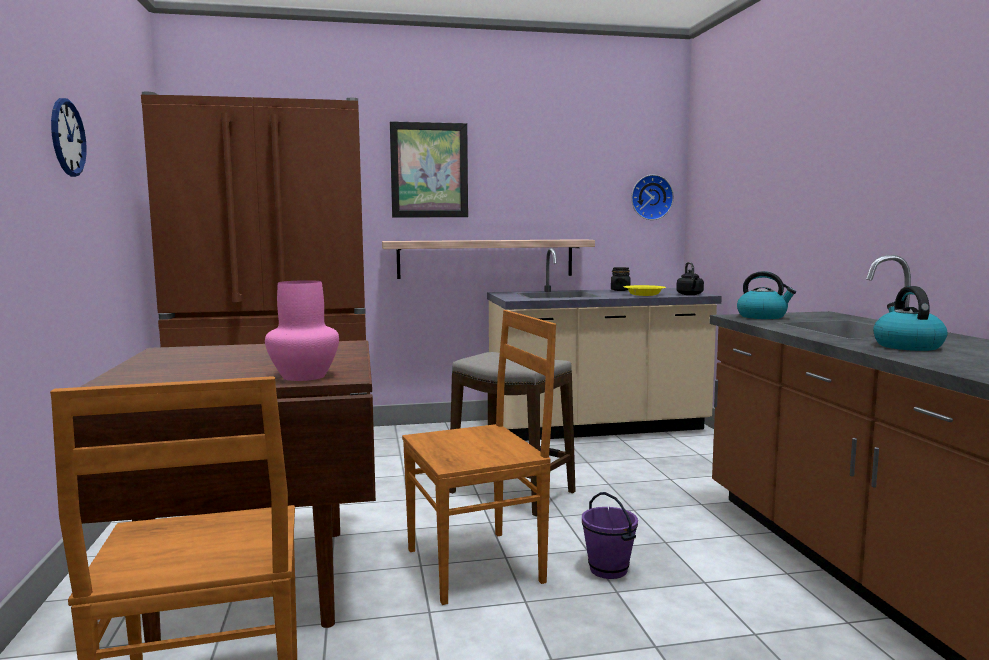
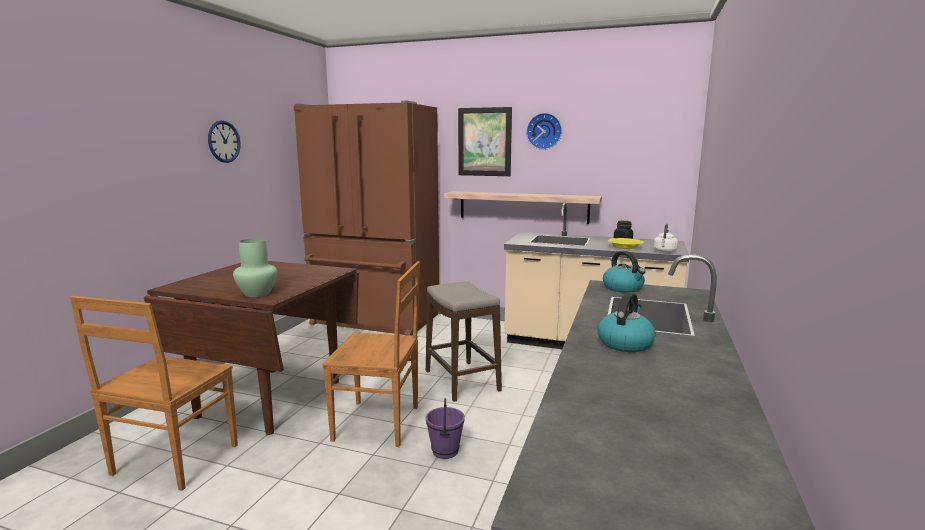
camera: 30 degrees right, 5 degrees up
pink vase [265,280,339,381] -> green vase [233,238,277,297]
wall clock [631,175,674,220] -> wall clock moved to [526,113,562,150]
black kettle [676,262,704,295] -> white kettle [654,224,678,252]

